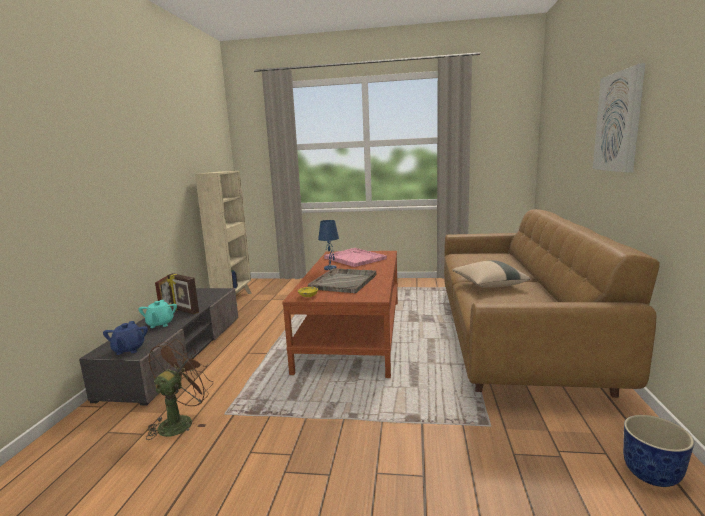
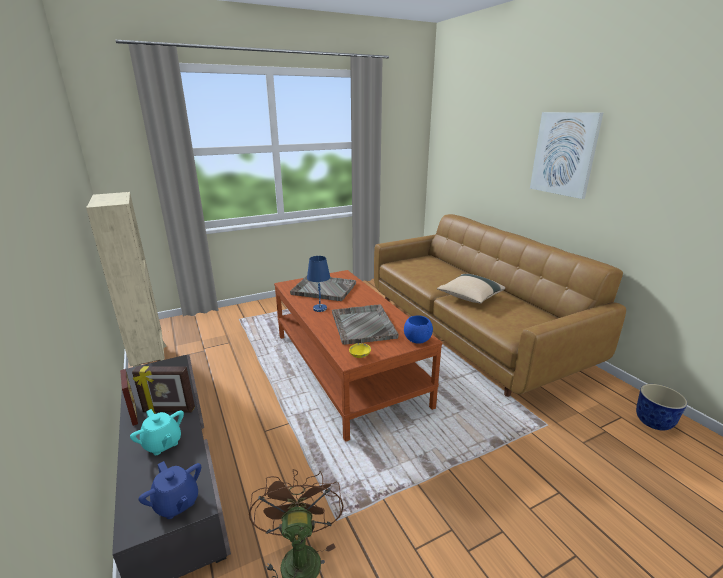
camera: 35 degrees left, 10 degrees up
pink tray [324,248,387,267] -> grey tray [290,276,356,301]
none -> blue bowl [404,315,433,344]

